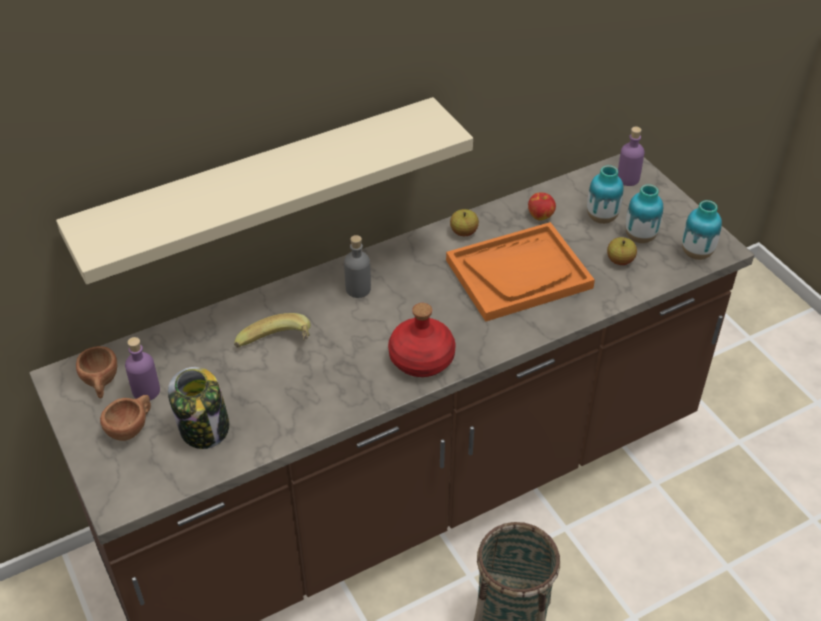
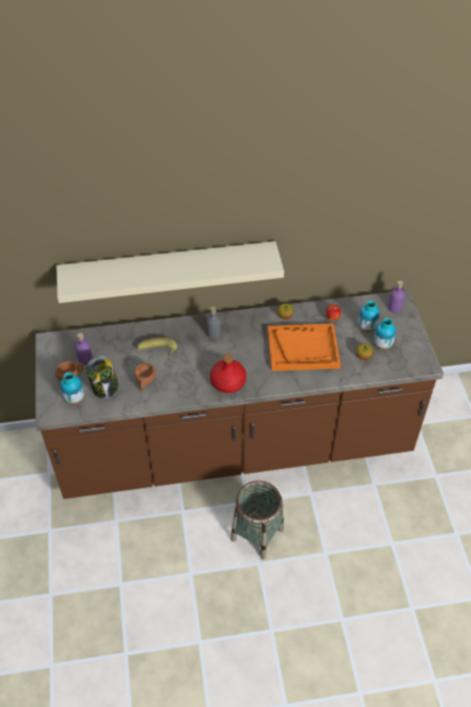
camera: 20 degrees right, 5 degrees up
brown cup [76,346,117,398] -> brown cup moved to [134,363,156,391]
vase [682,200,722,260] -> vase moved to [60,372,84,405]

